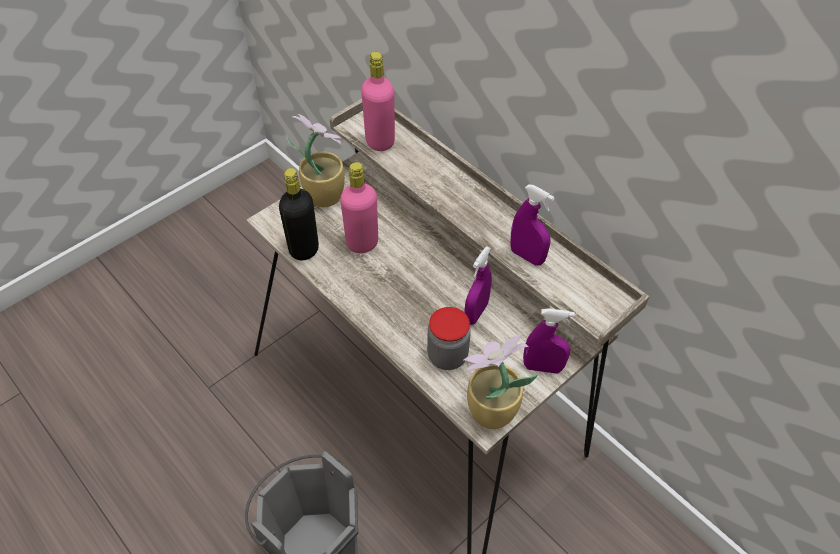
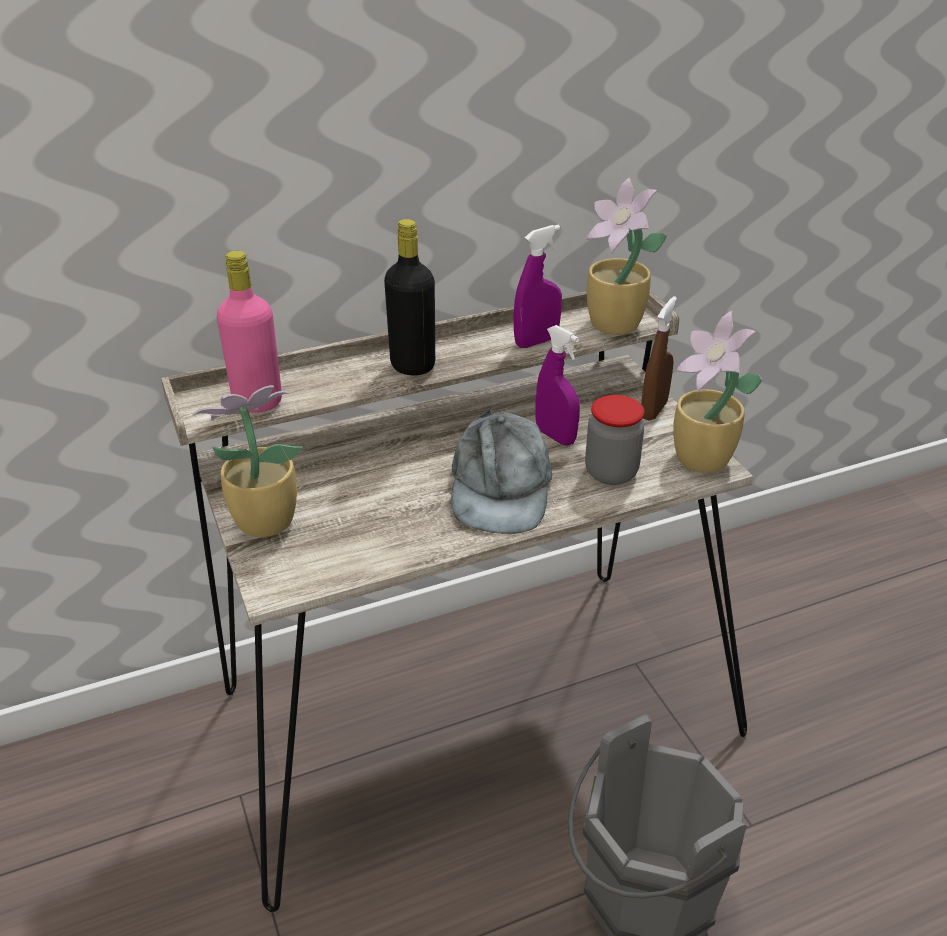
camera: 70 degrees left, 15 degrees down
black bottle [279,168,319,260] -> black bottle moved to [384,219,435,375]
pink bottle [340,162,378,253] -> none
purple spray bottle [523,308,575,373] -> brown spray bottle [641,296,677,421]
none -> grey cap [451,408,552,534]
none -> potted plant [586,177,667,335]

